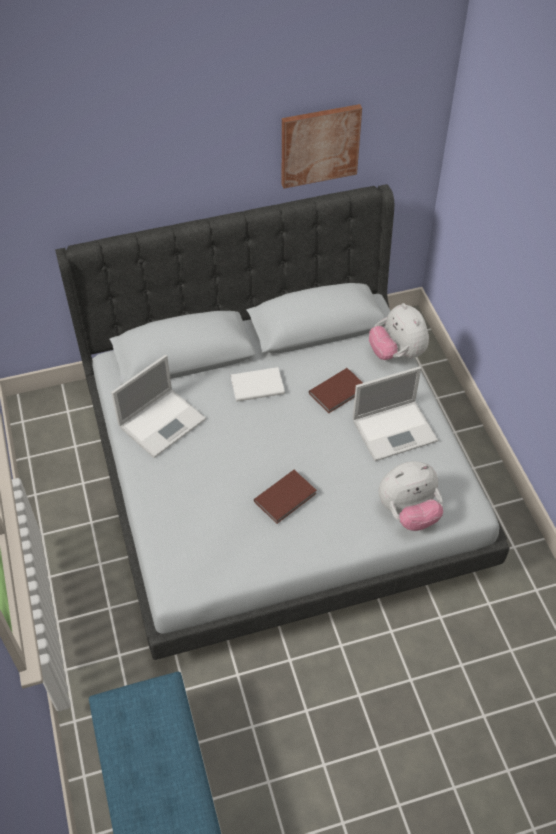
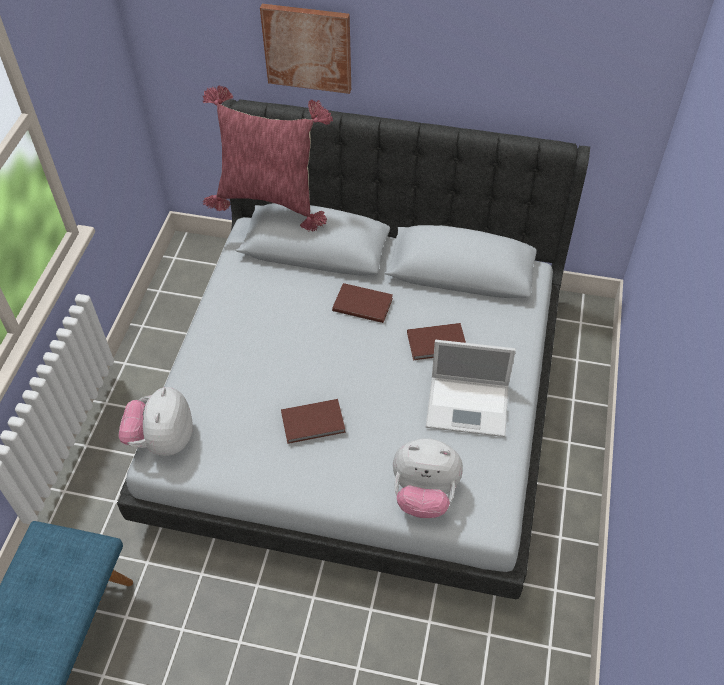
camera: 30 degrees right, 0 degrees up
laptop [111,355,206,458] -> none
white book [231,367,285,402] -> brown book [332,283,393,323]
picture [282,104,362,189] -> picture moved to [260,4,351,94]
plush toy [369,303,429,360] -> plush toy moved to [118,387,193,456]
none -> red pillow [202,86,333,232]

